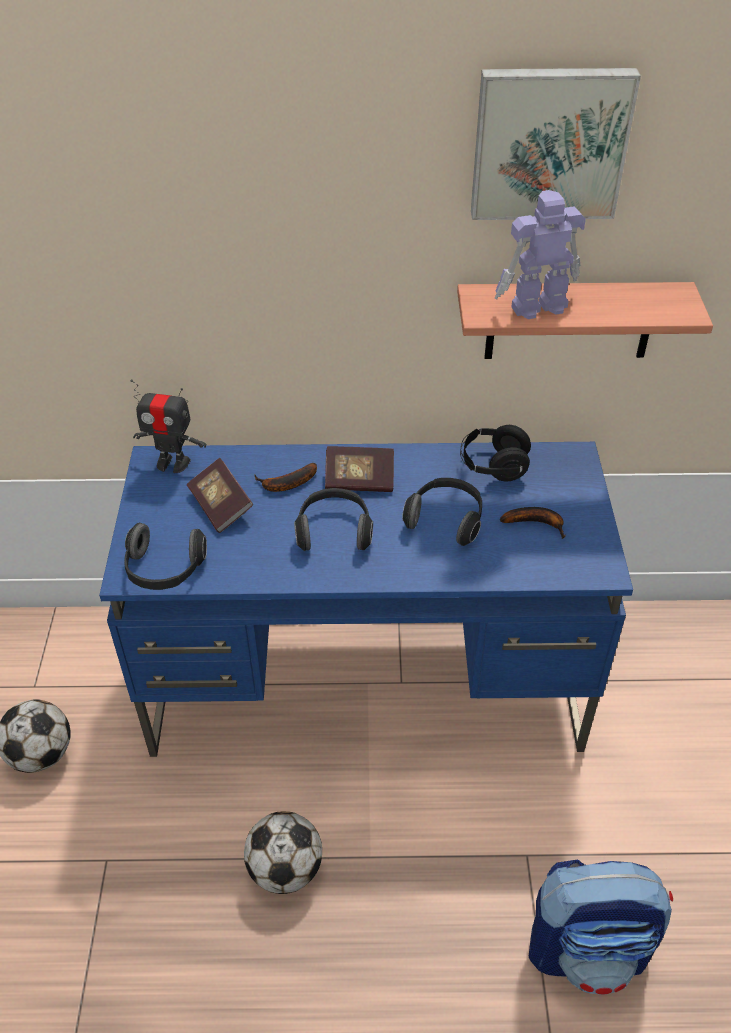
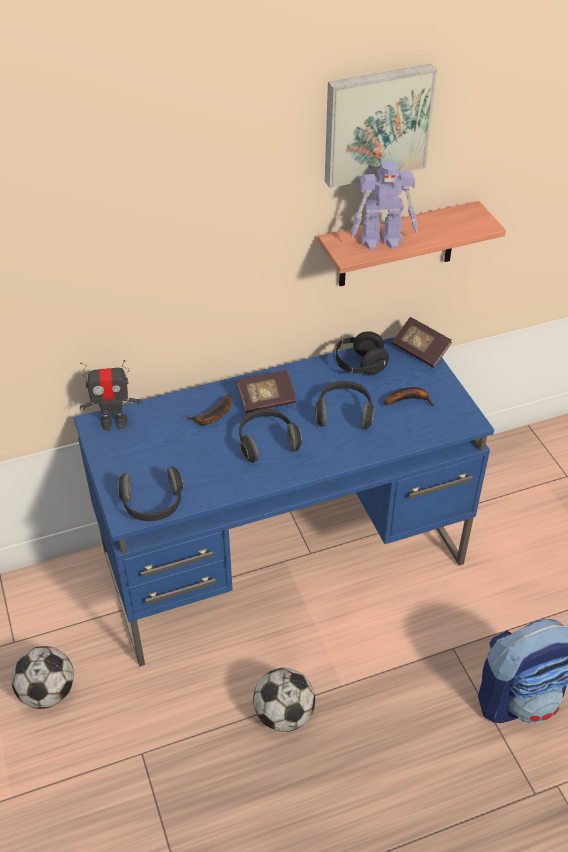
camera: 20 degrees left, 0 degrees up
book [187,458,253,533] -> book moved to [392,317,452,368]
toy robot [495,190,586,319] -> toy robot turned 150 degrees counterclockwise [351,161,418,250]

